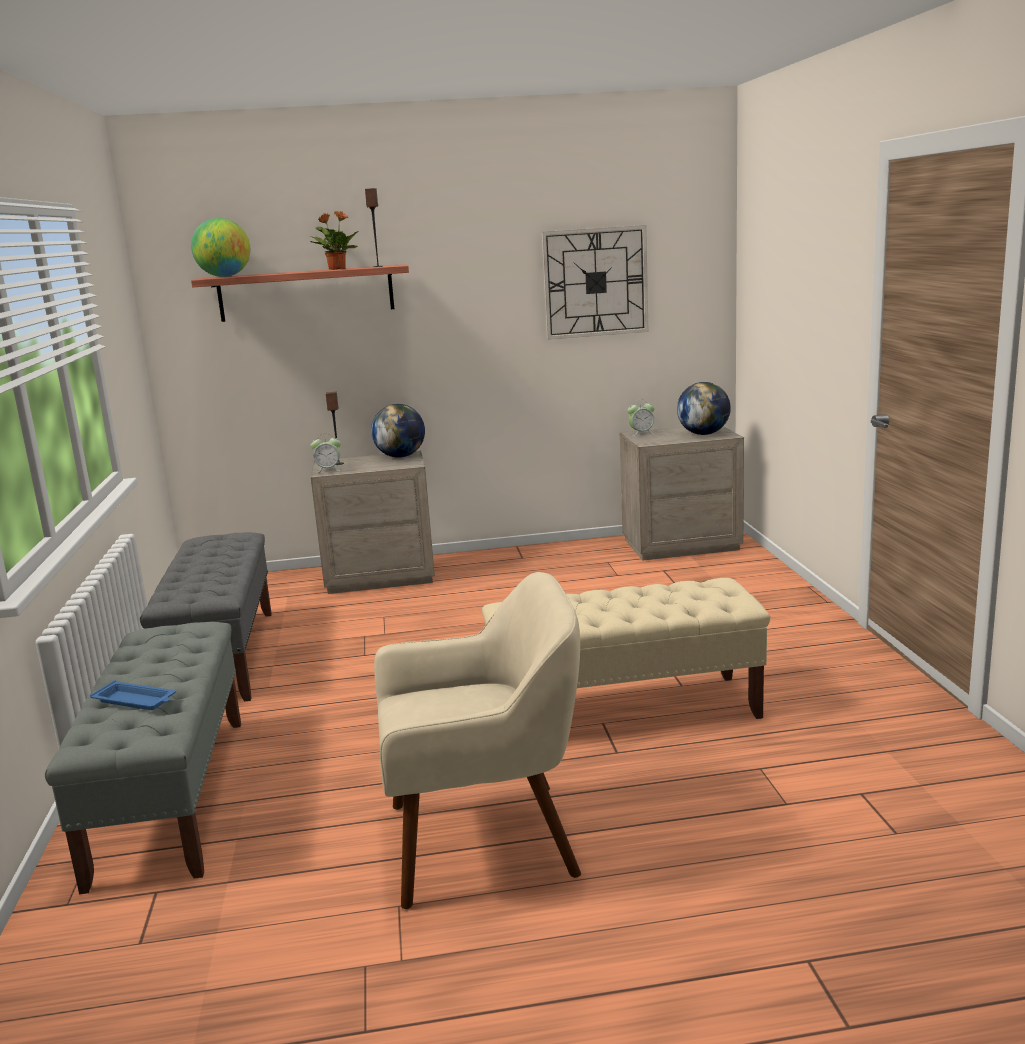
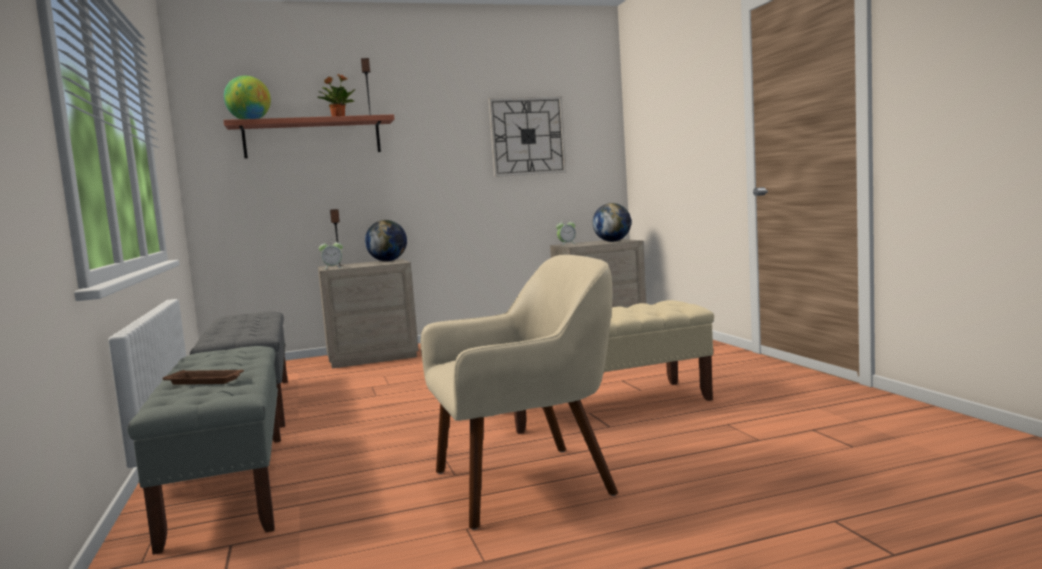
camera: 10 degrees left, 10 degrees down
blue tray [90,680,175,710] -> brown tray [163,370,244,384]

